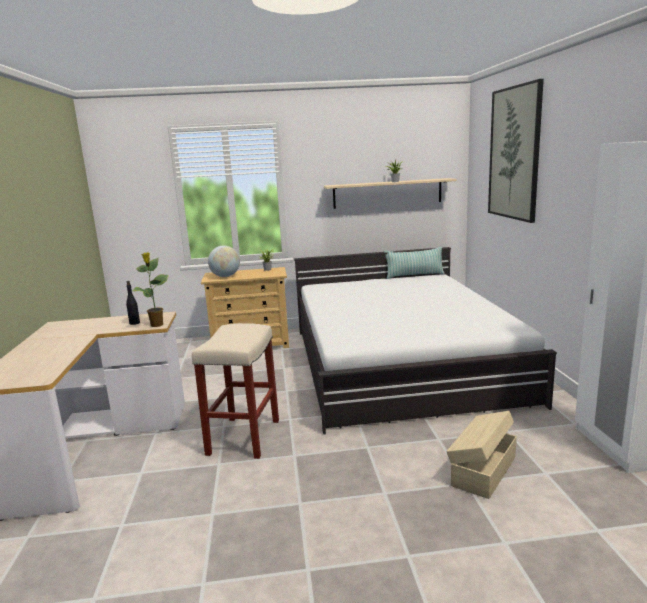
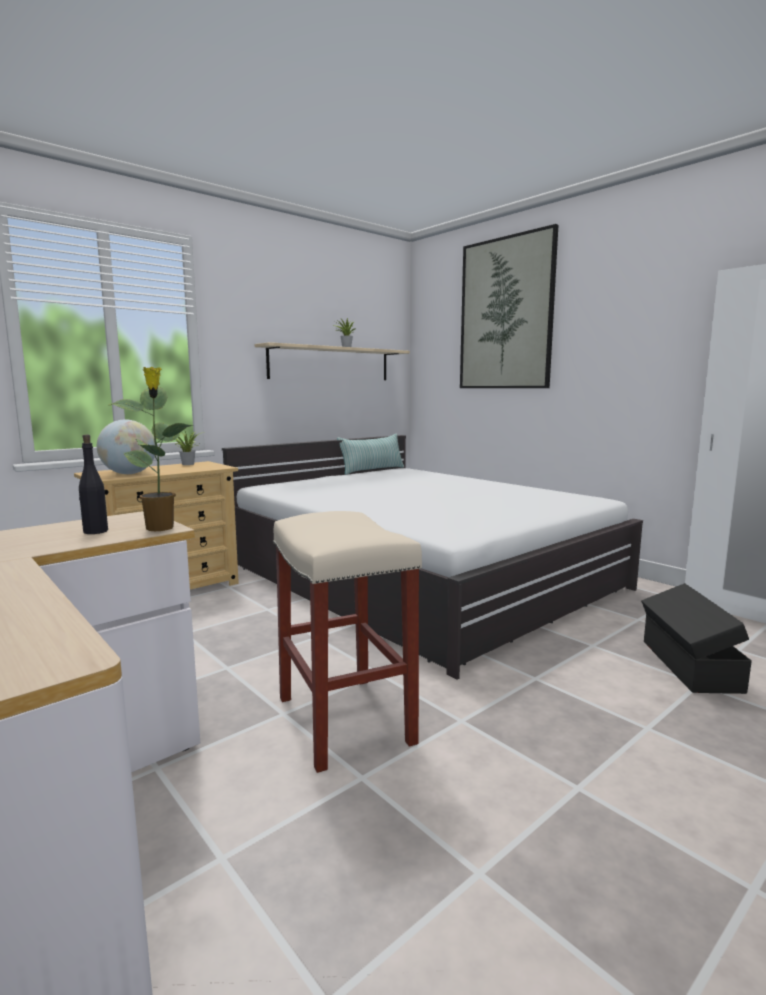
camera: 35 degrees left, 5 degrees down
beige storage box [446,411,517,499] -> black storage box [641,583,752,694]

